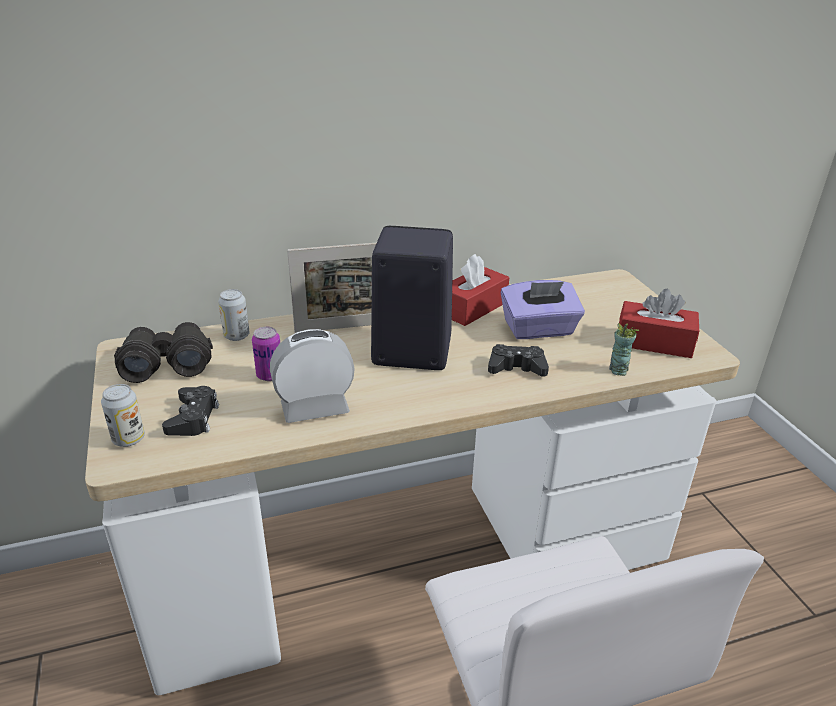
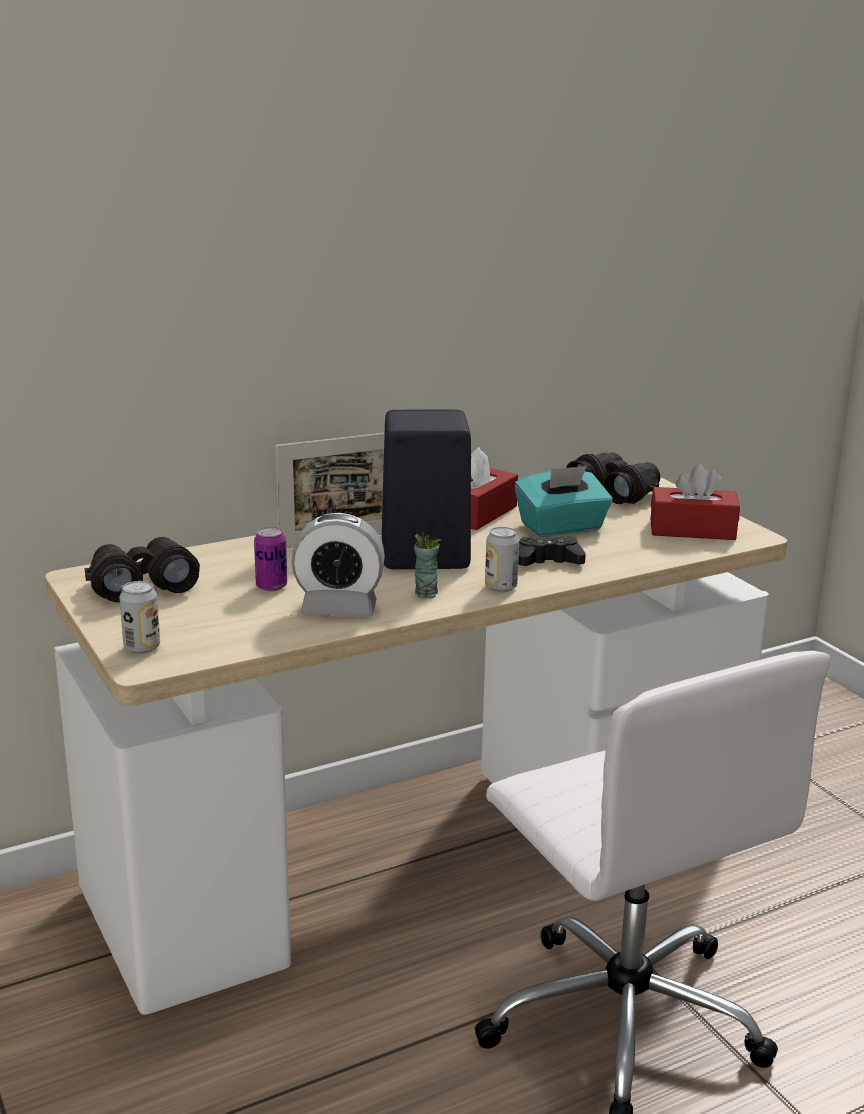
camera: 10 degrees left, 10 degrees down
black game controller [162,386,219,436] -> none
can [218,289,249,341] -> can moved to [485,527,519,592]
alarm clock [270,329,355,423] -> alarm clock turned 150 degrees counterclockwise [291,513,385,616]
purple tissue box [500,280,585,339] -> turquoise tissue box [514,466,613,537]
cup [609,323,639,376] -> cup moved to [414,532,441,598]
none -> black binoculars [566,452,660,504]

